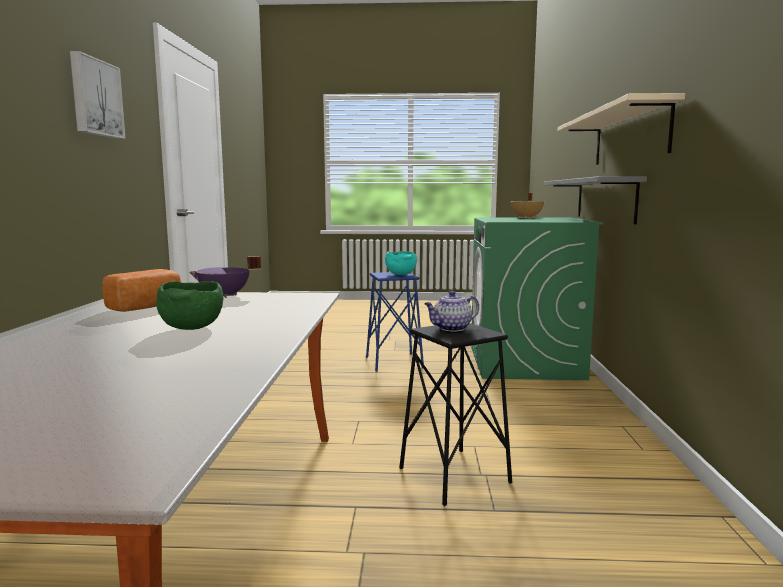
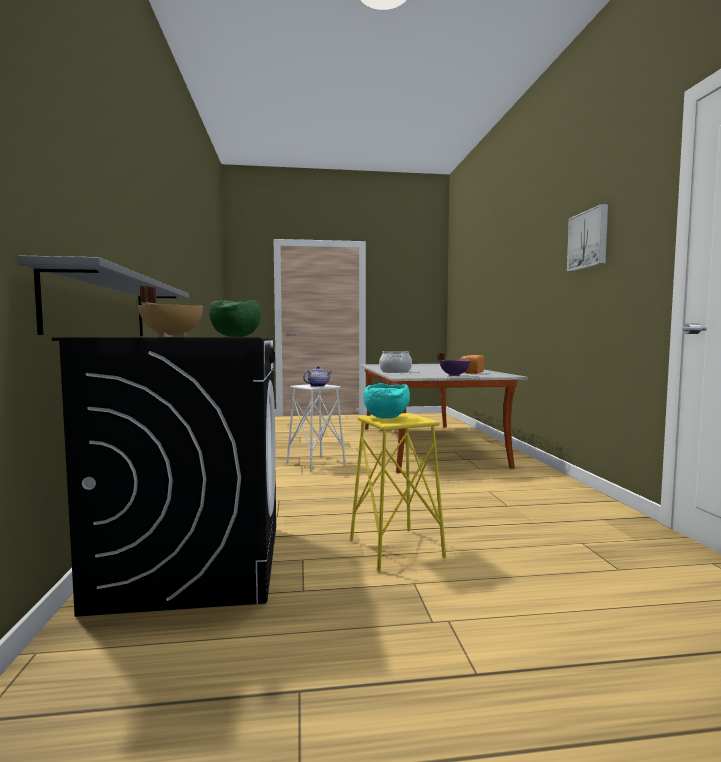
camera: 170 degrees right, 5 degrees down
green bowl [157,281,224,330] -> green bowl moved to [209,300,261,337]
blue stool [366,272,424,372] -> yellow stool [350,413,446,572]
black stool [399,323,512,506] -> white stool [286,384,346,472]
green washing machine [471,217,603,380] -> black washing machine [52,337,276,617]
beige shelf [557,93,685,165] -> none
none -> cooking pot [379,351,412,373]

